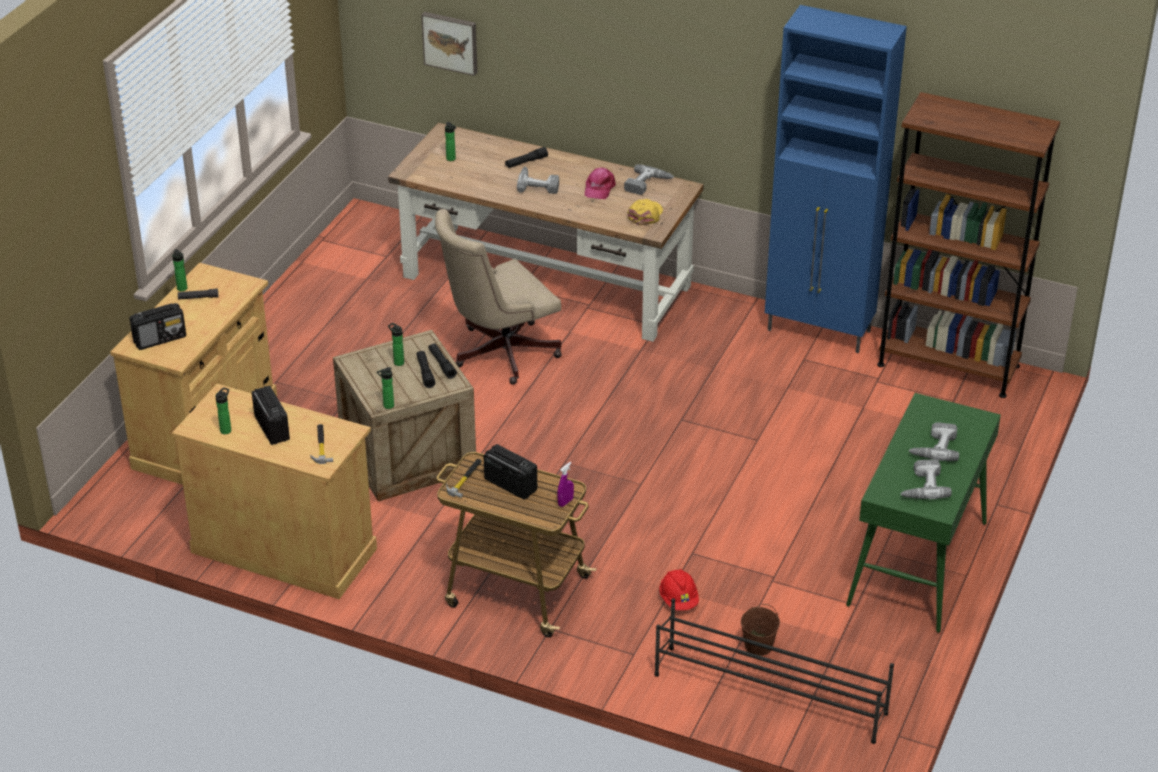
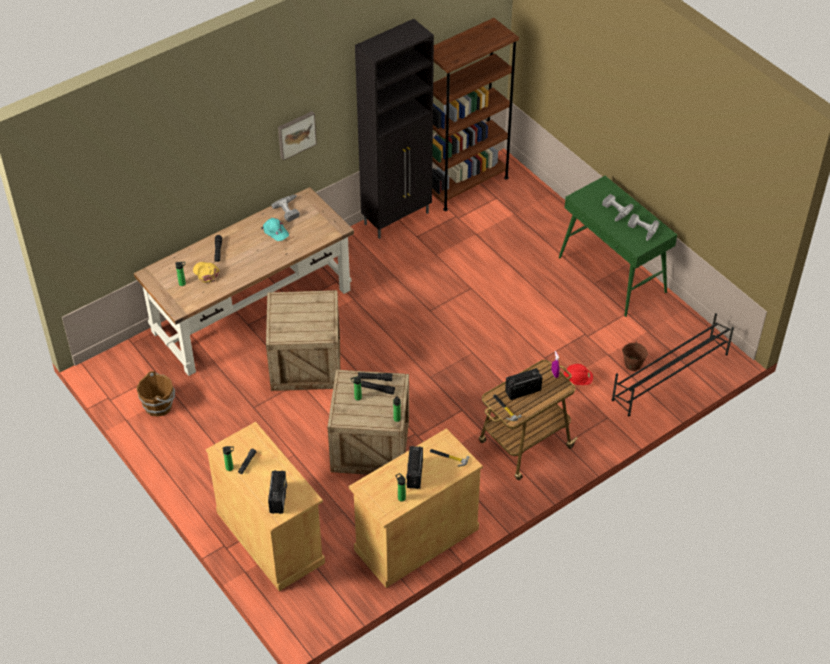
camera: 60 degrees left, 10 degrees up
radio [252,386,290,445] -> radio turned 90 degrees counterclockwise [406,446,423,489]
picture [421,12,477,76] -> picture moved to [278,111,317,160]
beige office chair [435,209,562,385] -> crate [266,290,340,391]
power drill [517,167,559,194] -> none
pink cap [585,168,616,199] -> turquoise cap [261,218,289,241]
yellow cap [627,199,663,226] -> yellow cap moved to [193,262,220,283]
blue cabinet [765,5,907,353] -> black cabinet [355,19,434,239]
none -> brown bucket [136,371,175,416]

